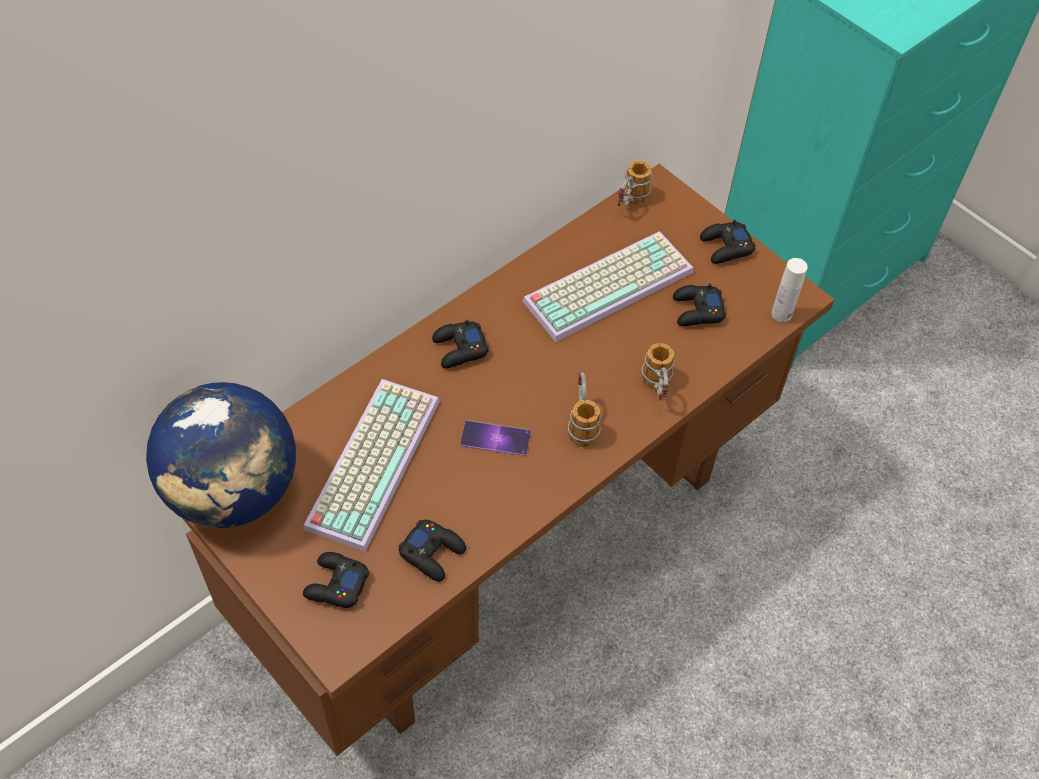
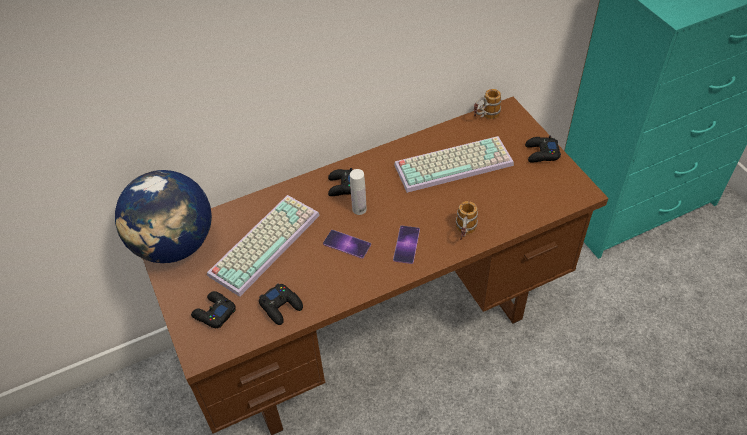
camera: 20 degrees right, 5 degrees down
mug [568,371,601,447] -> phone [393,226,420,264]
black game controller [673,284,726,326] -> none
white bottle [771,258,808,322] -> white bottle moved to [350,169,367,215]

